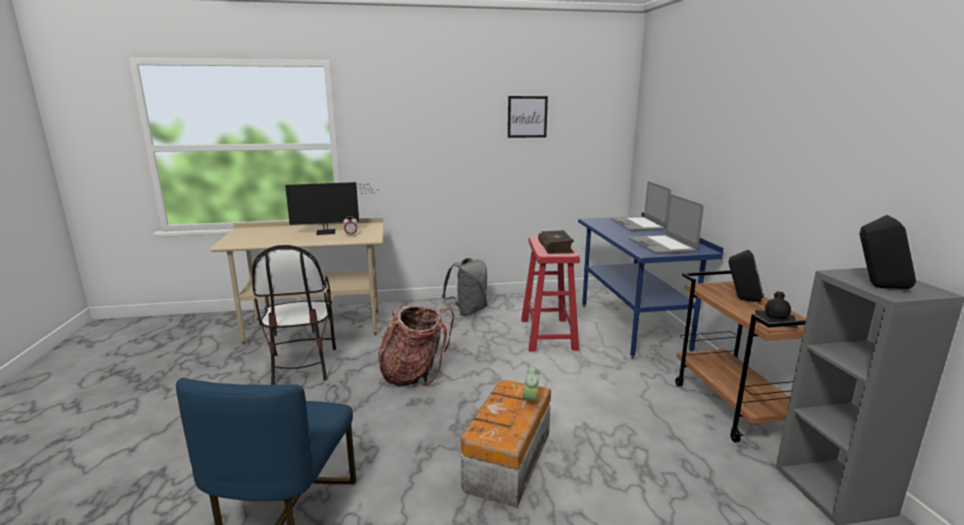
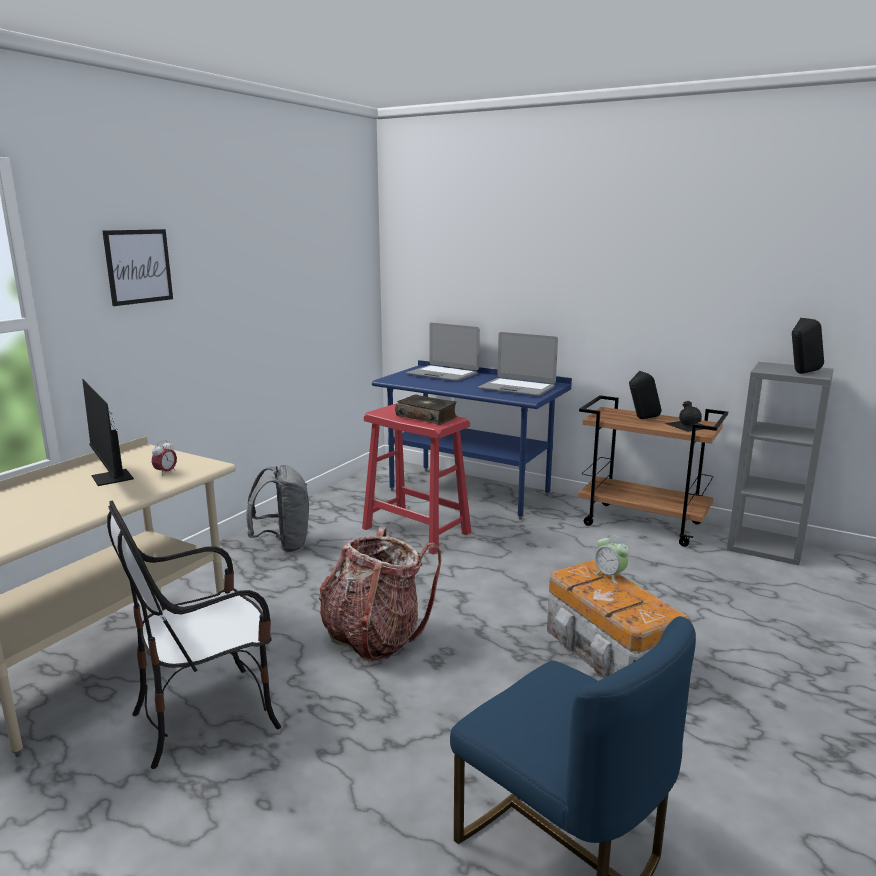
camera: 50 degrees left, 0 degrees up
chair [252,245,336,385] -> chair turned 120 degrees clockwise [107,501,281,769]
monitor [285,182,379,235] -> monitor turned 120 degrees clockwise [82,379,134,486]
picture [508,96,548,138] -> picture moved to [102,229,173,306]

